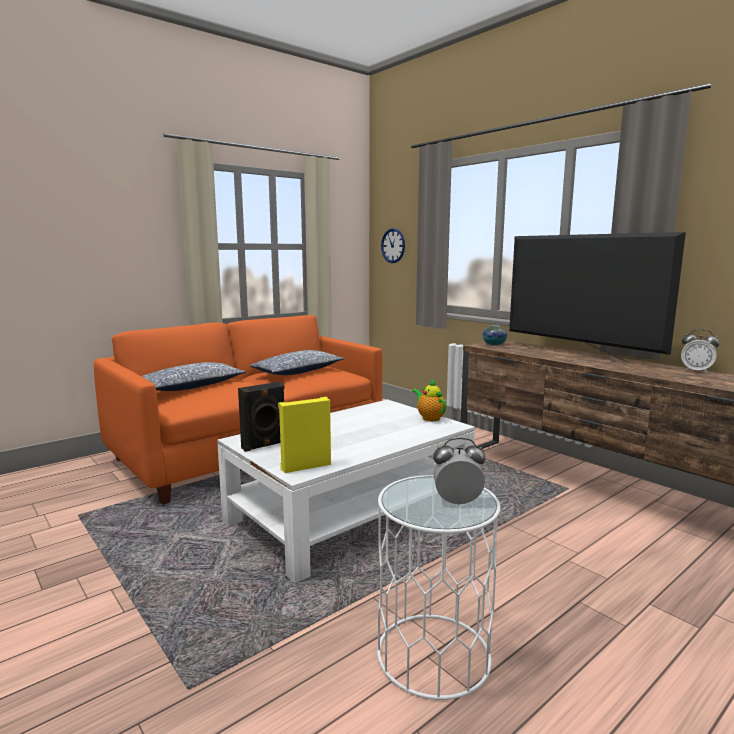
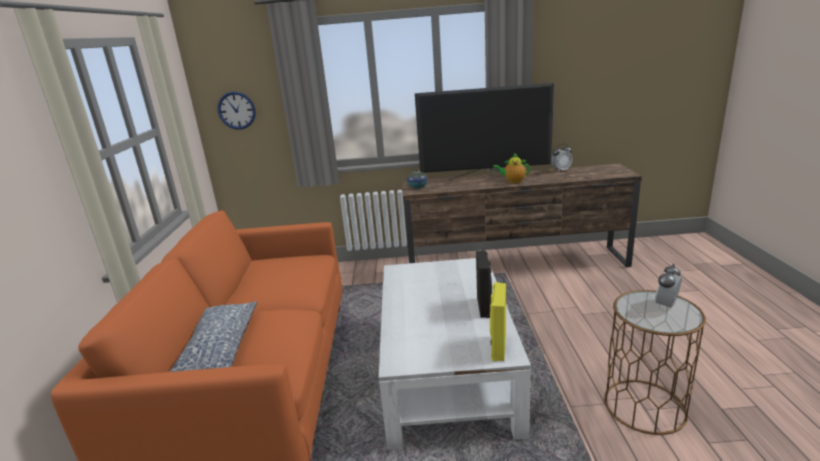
camera: 50 degrees left, 10 degrees up
black speaker [238,382,284,452] -> black speaker moved to [476,250,492,318]
pillow [250,350,344,375] -> none
white side table [377,475,501,700] -> brown side table [604,290,706,435]
teapot [412,379,446,421] -> teapot moved to [493,153,530,183]

